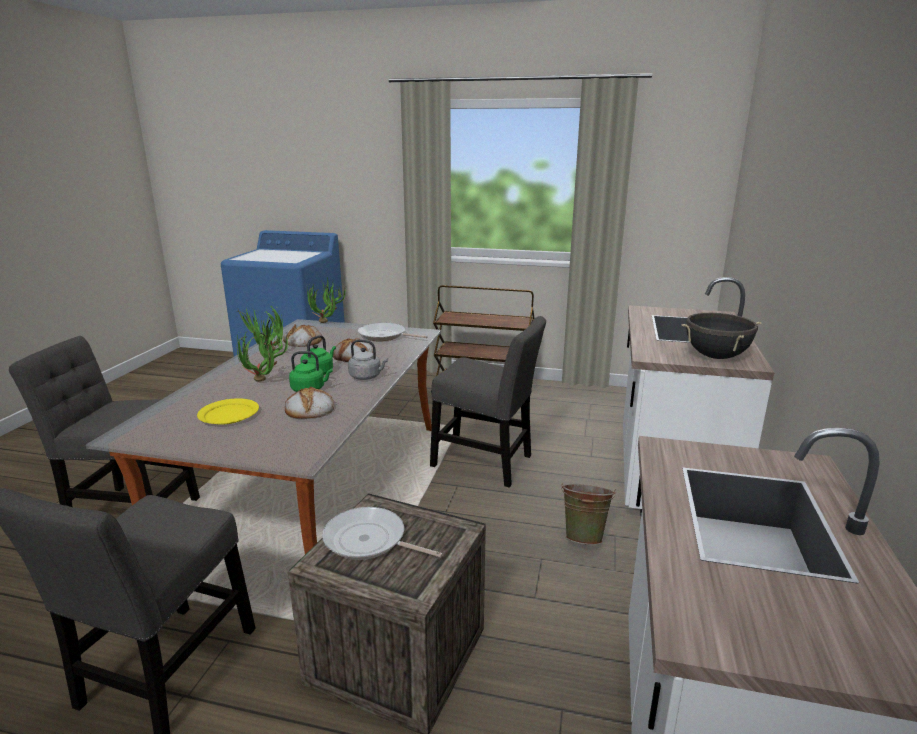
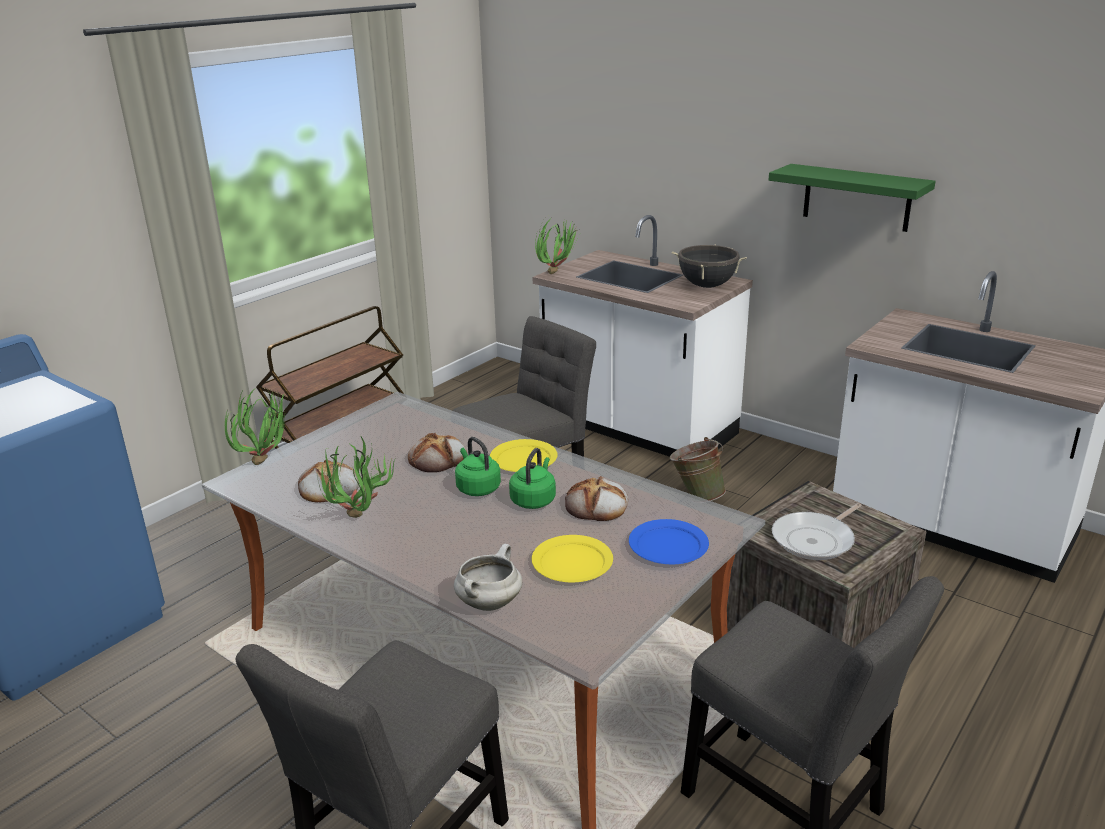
camera: 65 degrees left, 5 degrees up
potted plant [237,322,289,382] -> potted plant moved to [535,218,580,274]
grey kettle [348,340,388,380] -> yellow plate [490,439,558,472]
frying pan [358,323,427,341] -> none
none -> white cooking pot [454,544,522,611]
none -> blue plate [629,519,709,564]
none -> green shelf [769,164,935,232]

